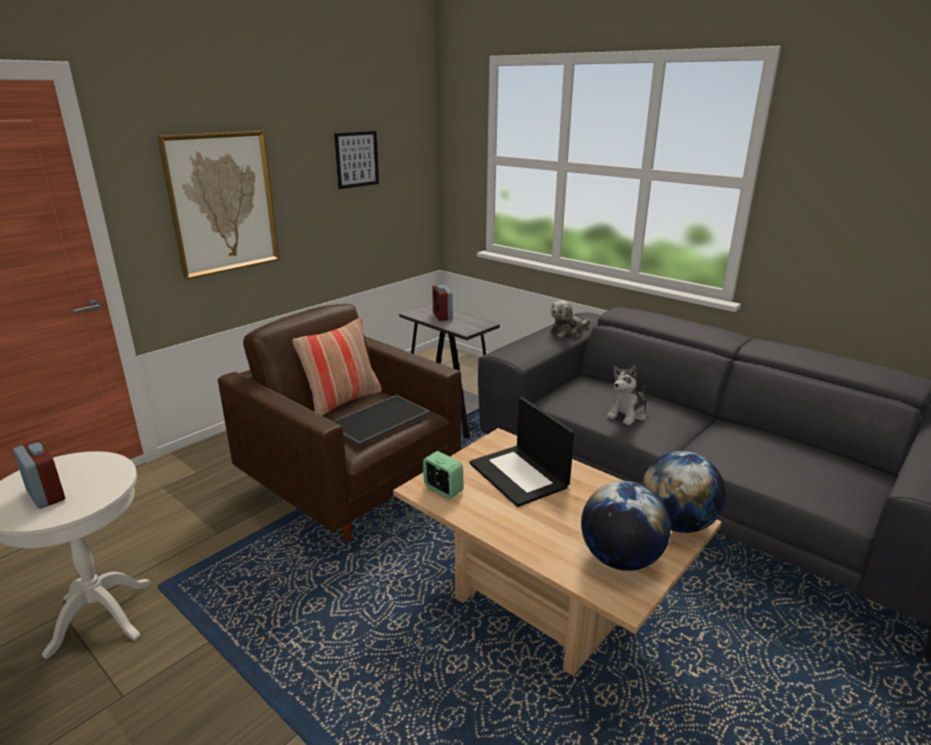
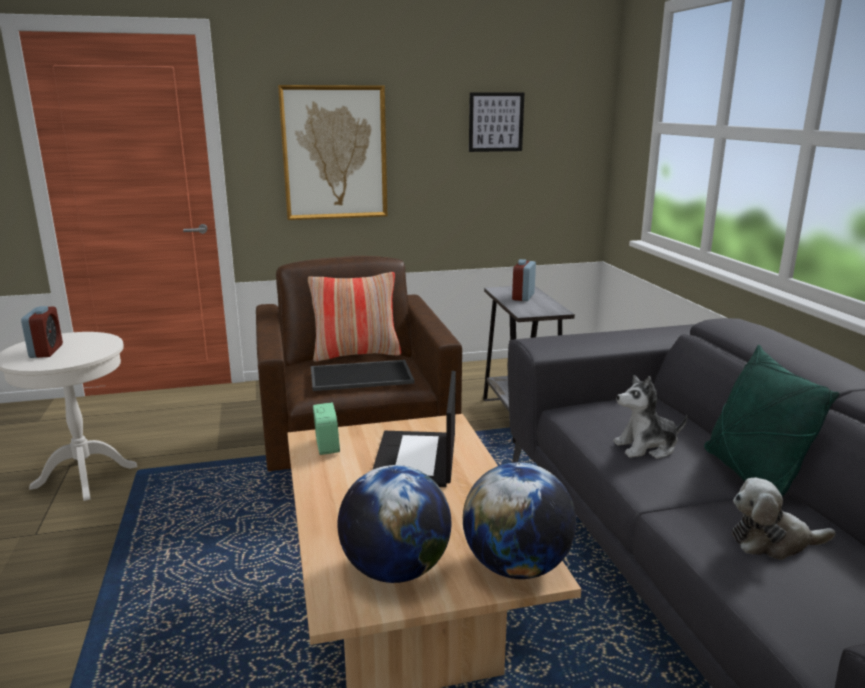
camera: 35 degrees right, 5 degrees down
plush toy [550,301,590,338] -> plush toy moved to [732,478,835,560]
none -> green pillow [704,345,840,496]

